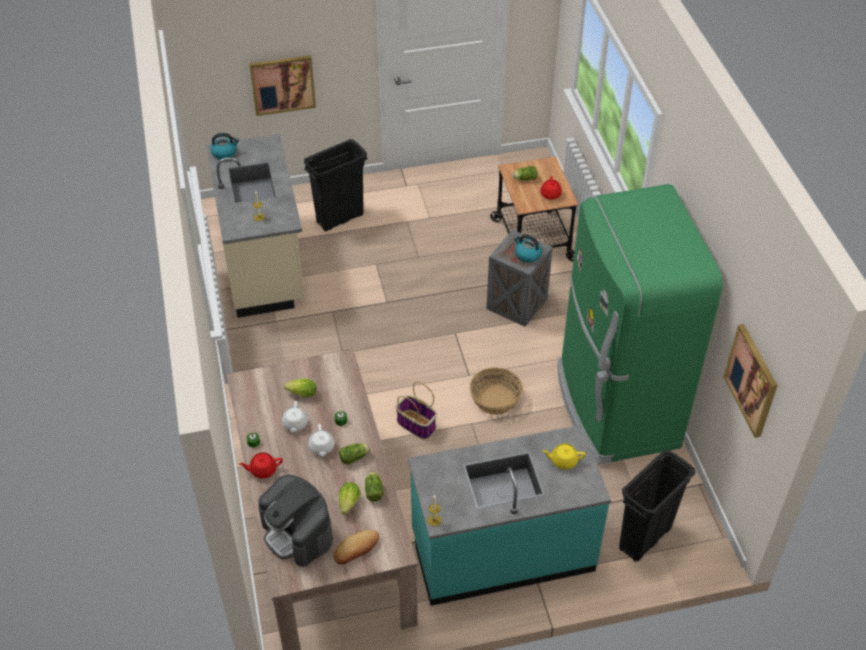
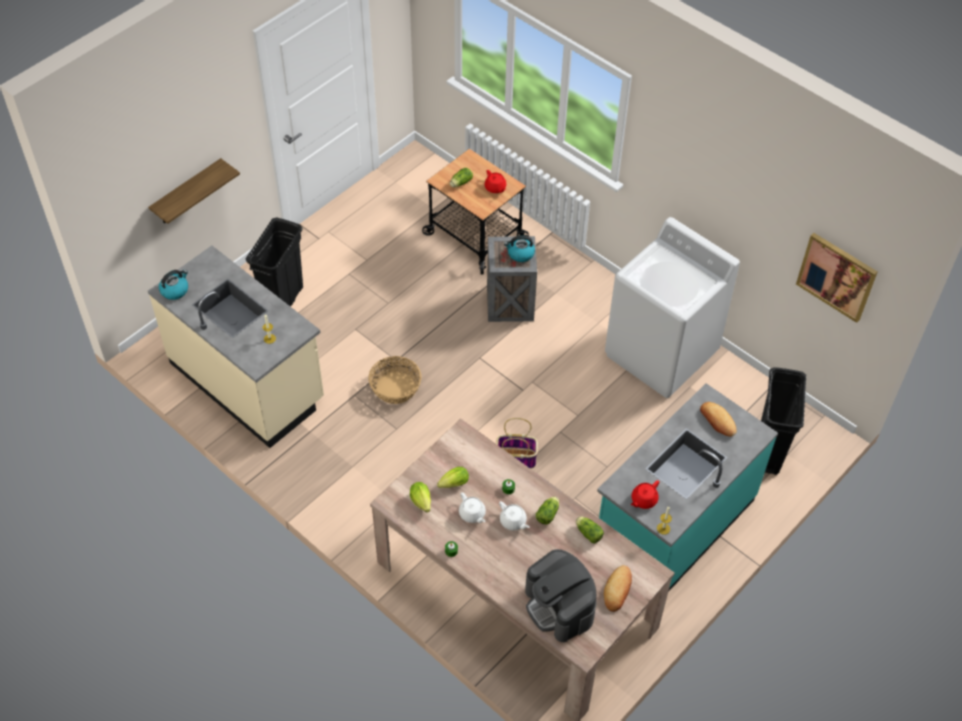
camera: 35 degrees left, 5 degrees up
red teapot [239,452,283,478] -> red teapot moved to [631,480,659,509]
picture [249,55,316,116] -> shelf [148,158,240,224]
coffee machine [258,475,333,567] -> coffee machine turned 45 degrees clockwise [525,549,596,642]
lettuce [339,482,361,515] -> lettuce moved to [410,482,431,512]
basket [470,368,523,415] -> basket moved to [368,356,422,404]
yellow teapot [542,443,586,470] -> bread [700,402,737,436]
green fridge [557,184,723,465] -> white washing machine [605,217,740,398]

